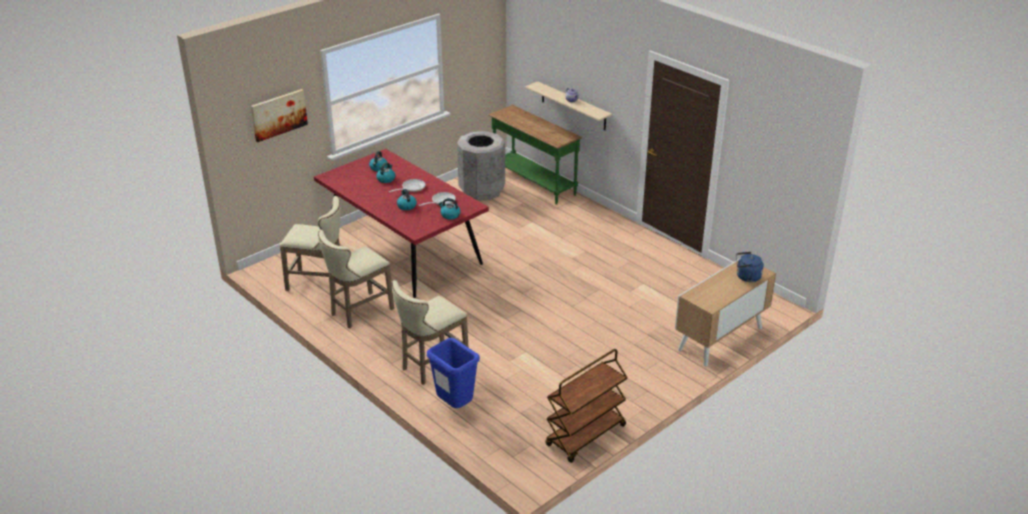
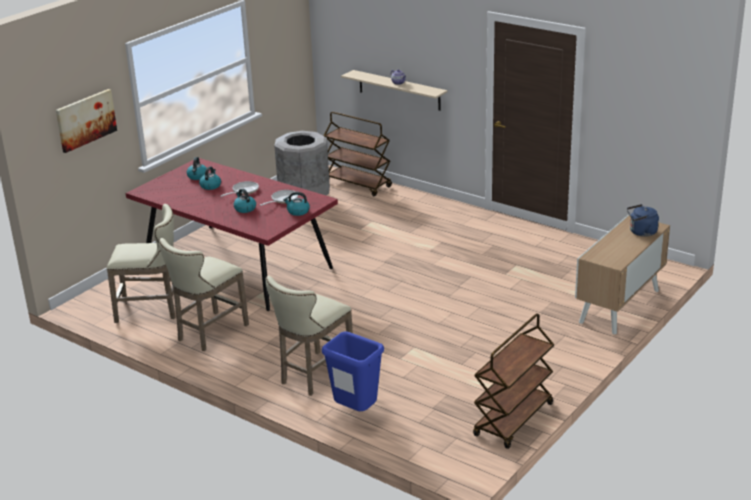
camera: 10 degrees left, 5 degrees down
green console table [488,105,582,205] -> brown cart [324,112,392,196]

